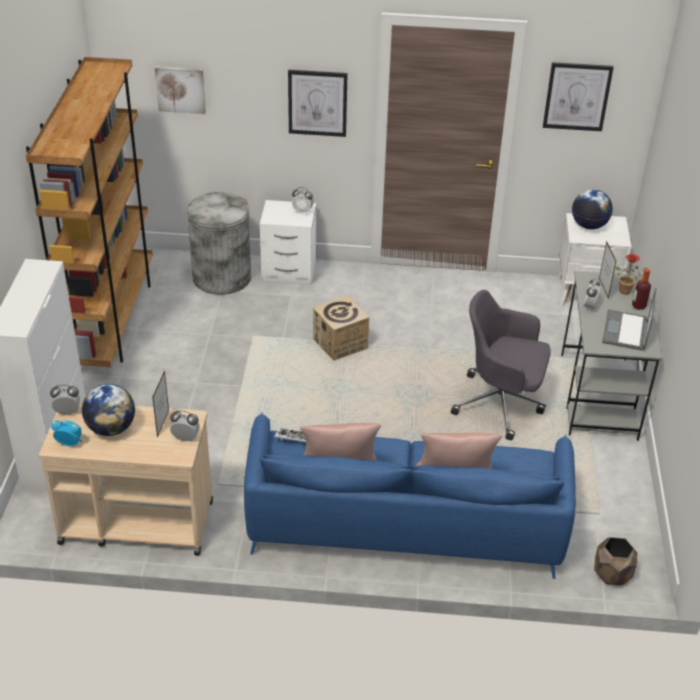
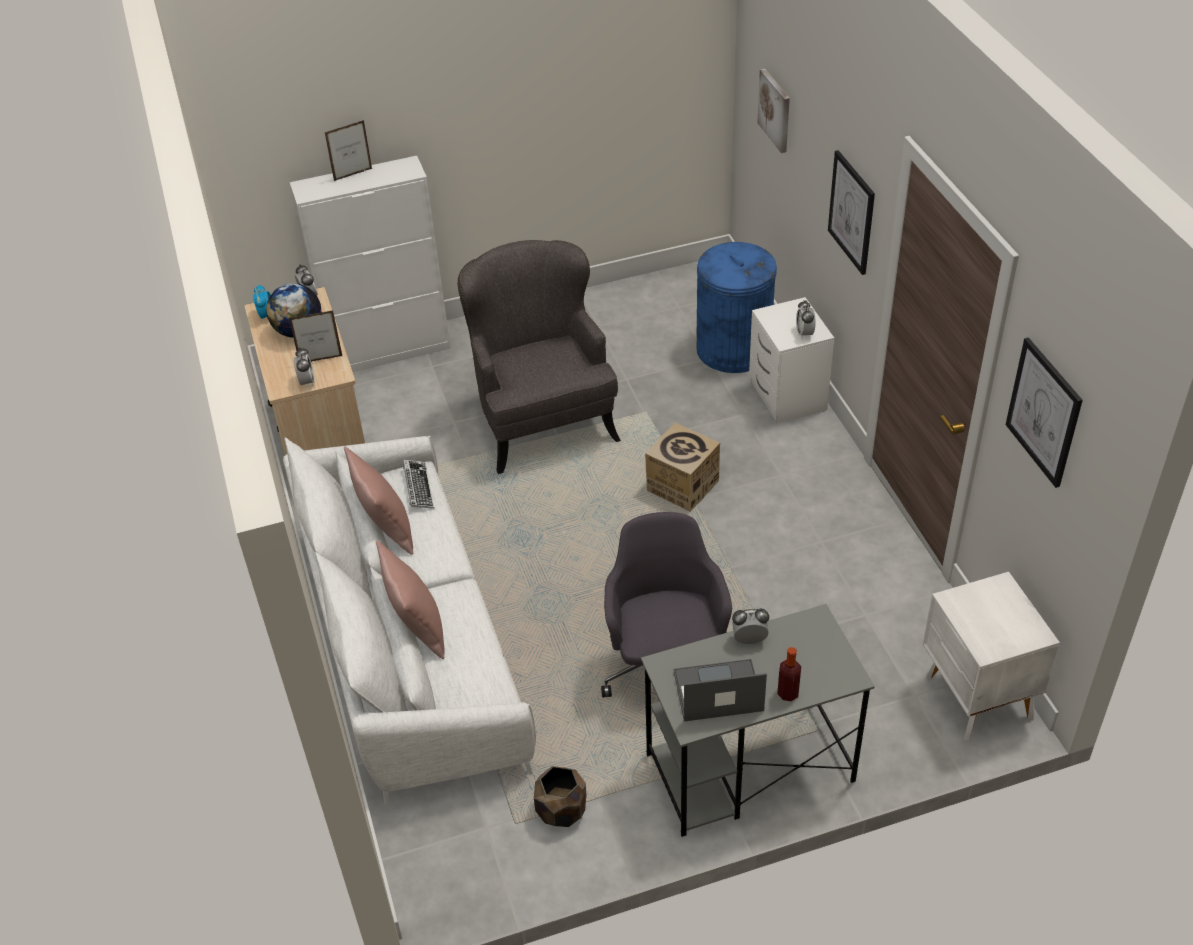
camera: 70 degrees right, 5 degrees up
brown bookcase [26,57,153,367] -> none
grey trash can [187,192,251,295] -> blue trash can [696,242,777,373]
blue sofa [244,414,576,579] -> white sofa [283,436,536,805]
globe [572,189,613,229] -> none
brown planter [594,537,637,585] -> brown planter moved to [534,766,586,827]
picture frame [599,241,616,299] -> picture frame moved to [325,120,372,181]
potted plant [616,254,648,295] -> none
none -> grey armchair [458,240,621,474]

